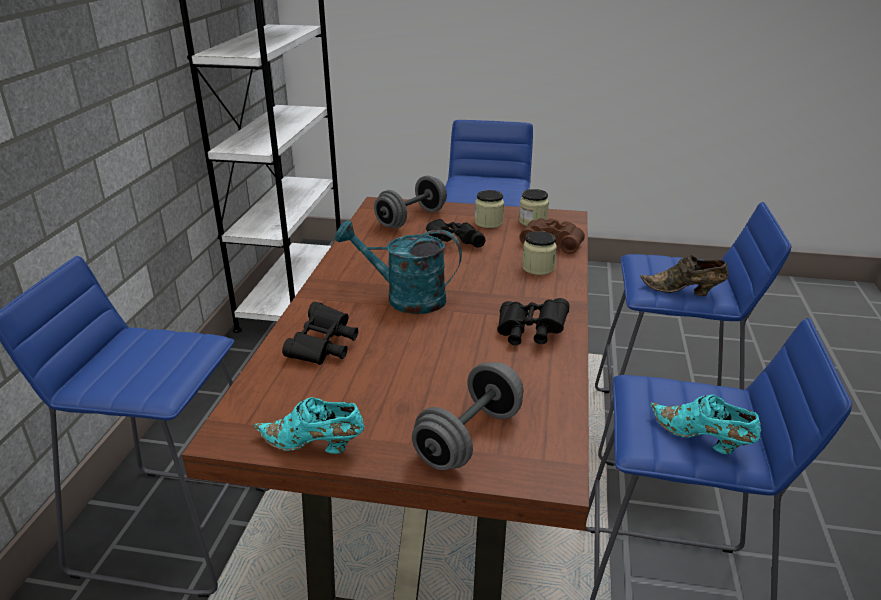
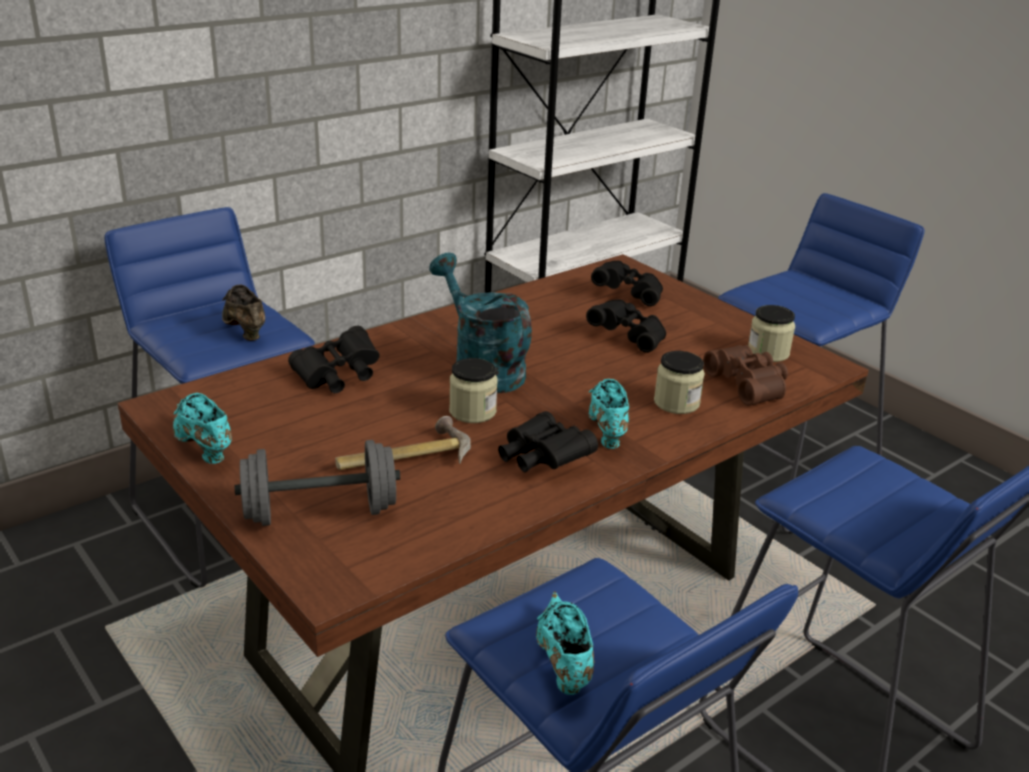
camera: 40 degrees right, 0 degrees up
grey dumbbell [374,175,447,228] -> black binoculars [591,261,663,306]
jar [475,190,504,228] -> jar moved to [449,358,498,423]
brown shoe [640,255,728,296] -> brown shoe moved to [222,284,265,341]
none -> hammer [335,416,471,470]
none -> turquoise shoe [588,379,630,449]

